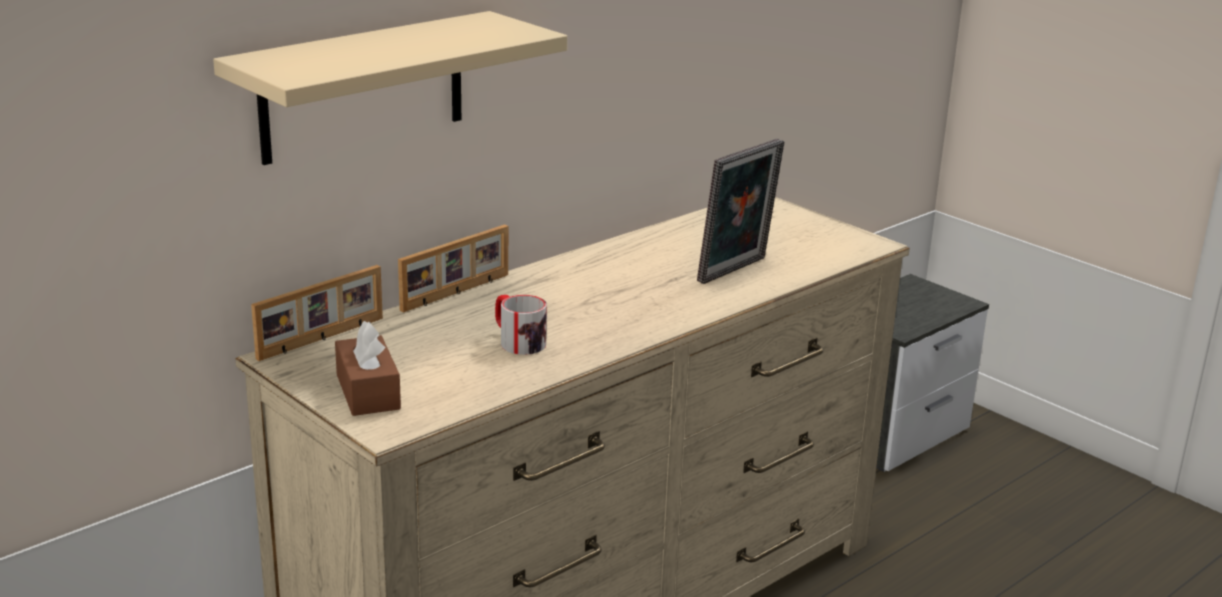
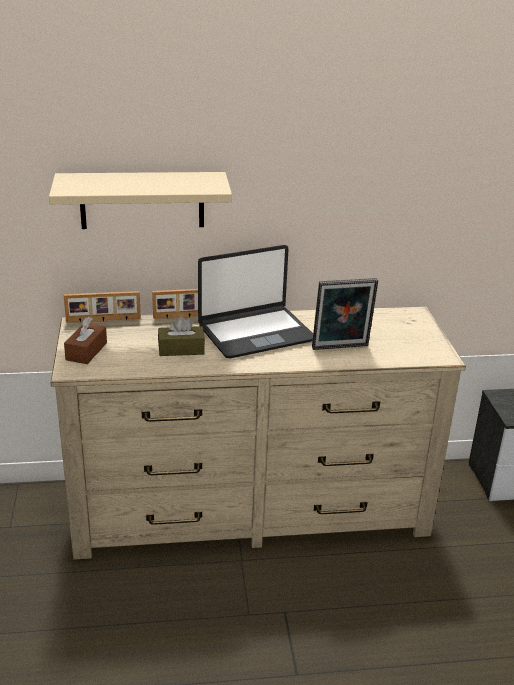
camera: 35 degrees right, 5 degrees up
mug [495,295,547,355] -> brown tissue box [158,317,205,356]
none -> laptop [198,245,313,358]

